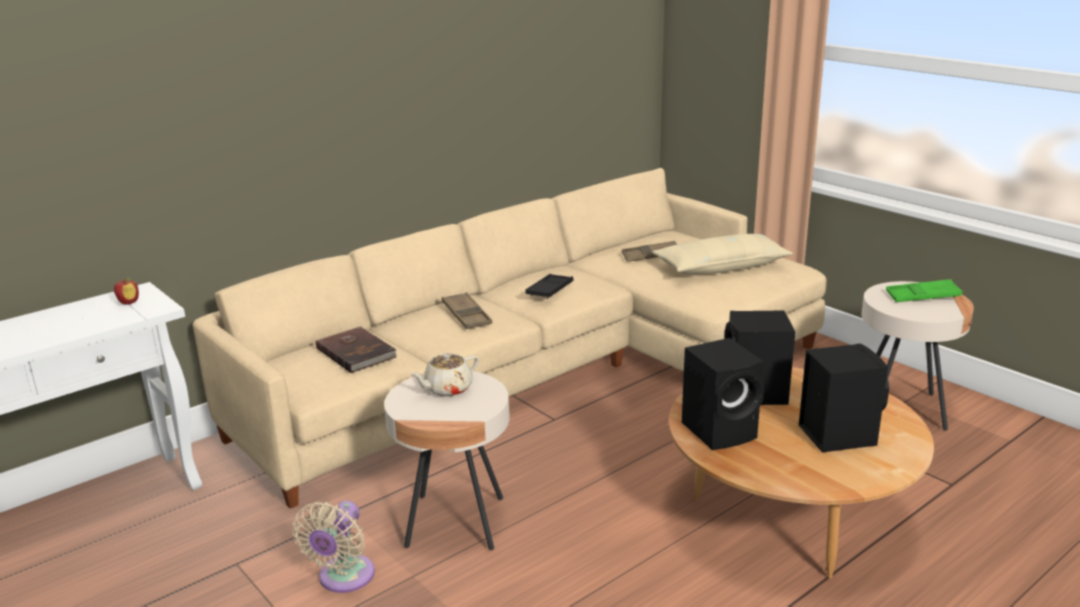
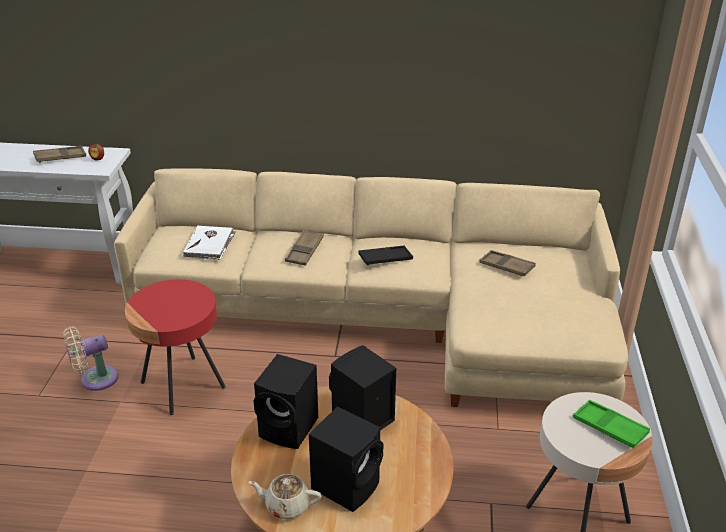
camera: 45 degrees right, 10 degrees up
brown book [316,326,397,373] -> white book [183,226,236,260]
beige side table [384,371,510,550] -> red side table [125,279,225,415]
beige teapot [410,353,479,397] -> beige teapot moved to [249,474,321,519]
beige pillow [652,234,794,274] -> none
none -> brown tray [33,146,86,163]

